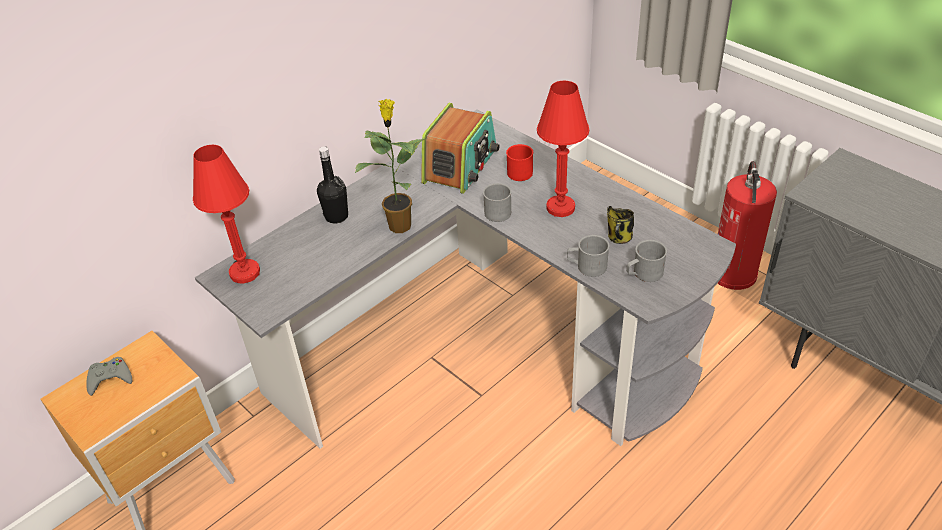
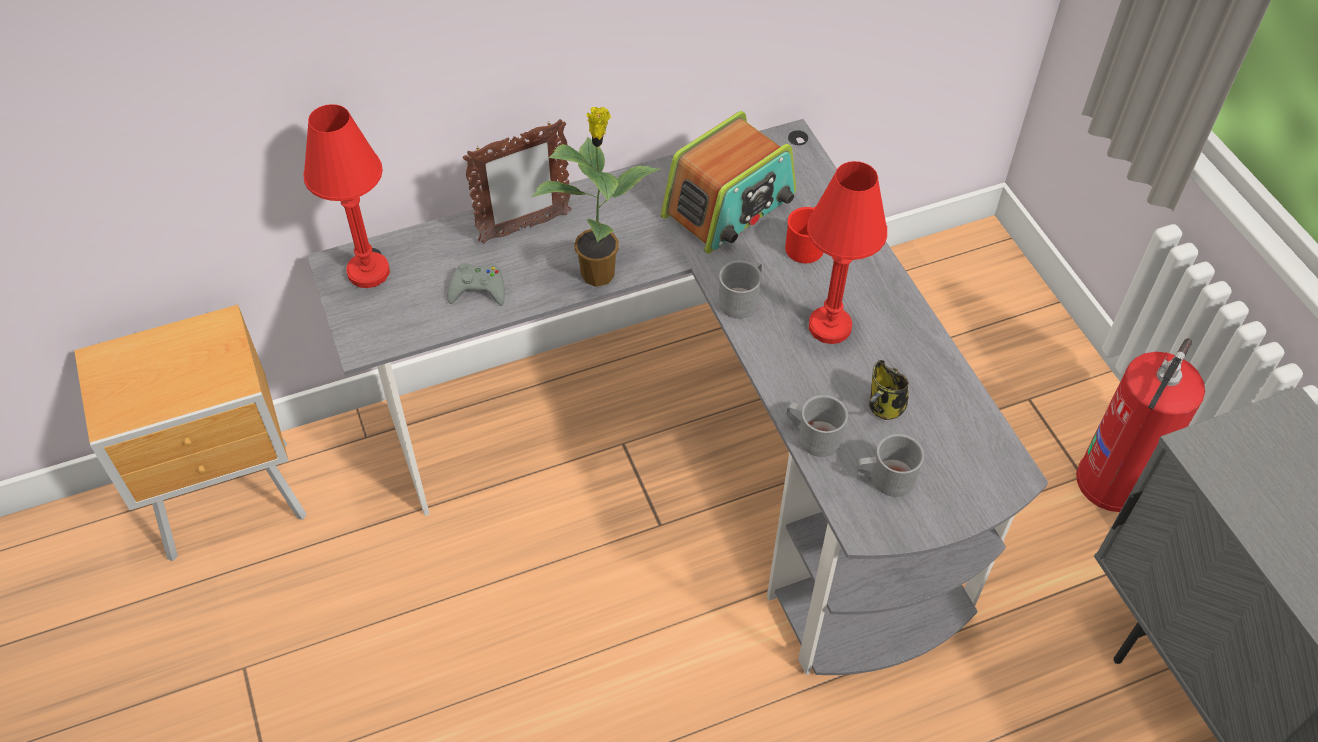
camera: 20 degrees right, 10 degrees up
grey game controller [86,357,132,396] -> grey game controller moved to [447,263,505,306]
black bottle [317,146,348,223] -> picture frame [463,119,571,244]

